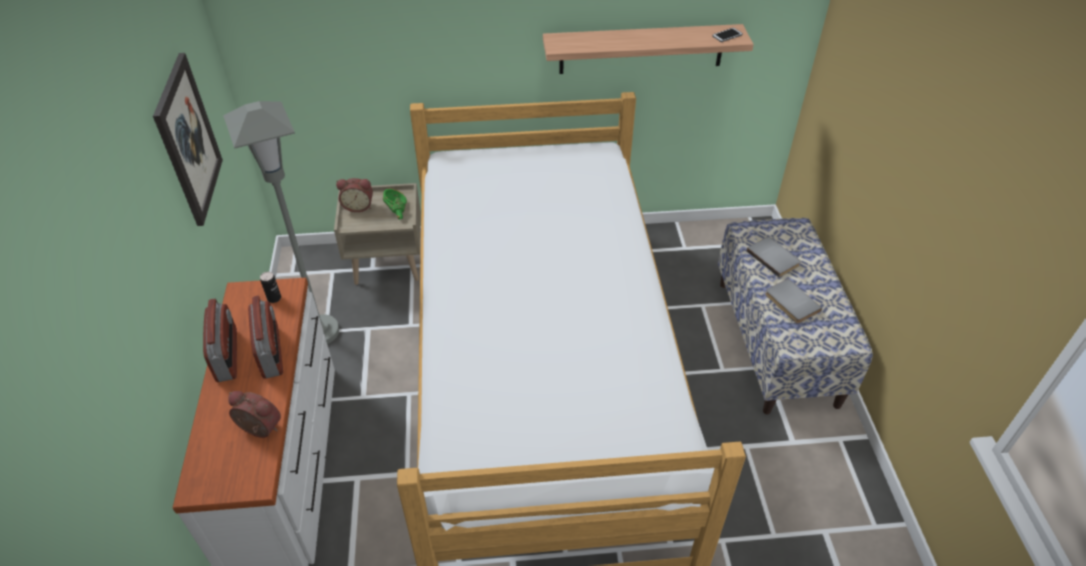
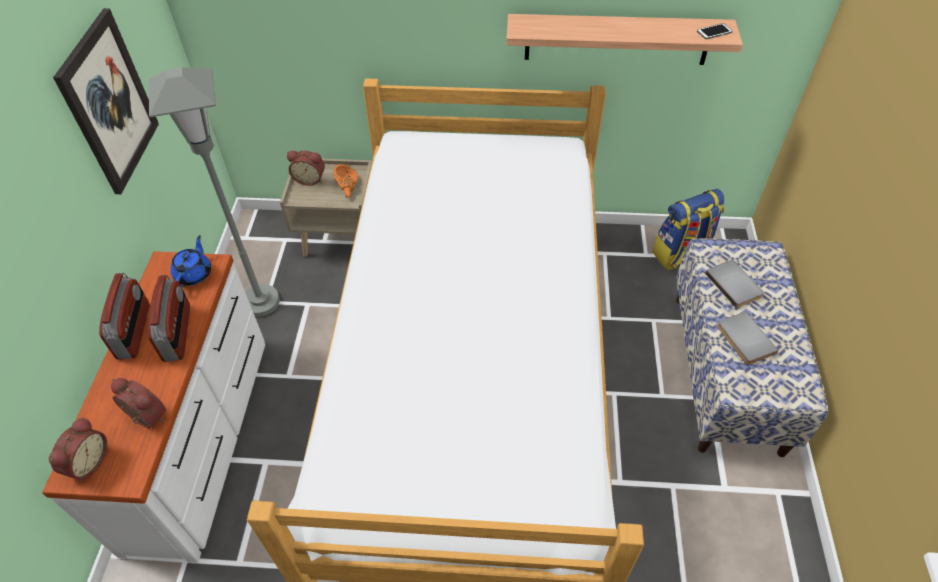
camera: 10 degrees right, 5 degrees up
can [260,272,281,303] -> blue teapot [171,235,211,287]
green bowl [383,189,407,220] -> orange bowl [333,164,358,198]
none -> alarm clock [49,417,107,482]
none -> backpack [653,189,724,270]

